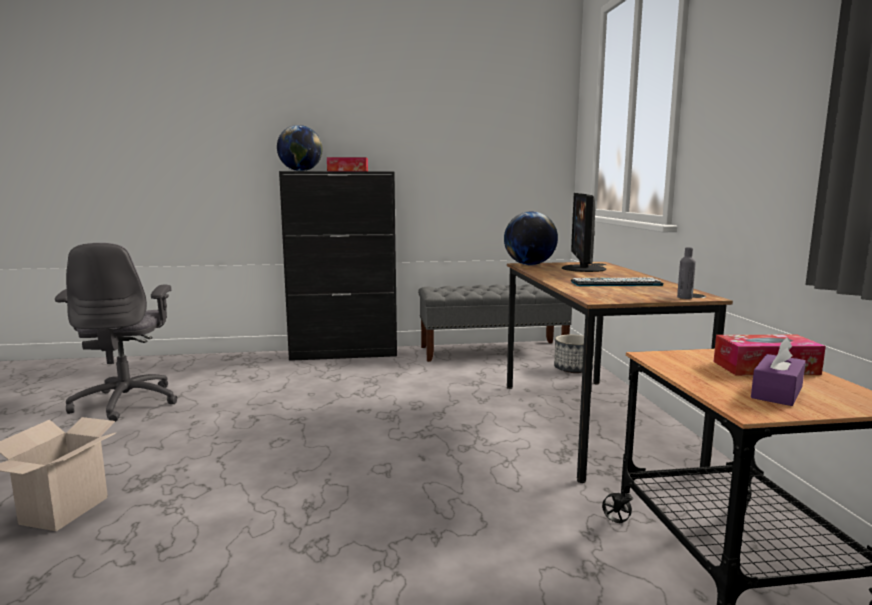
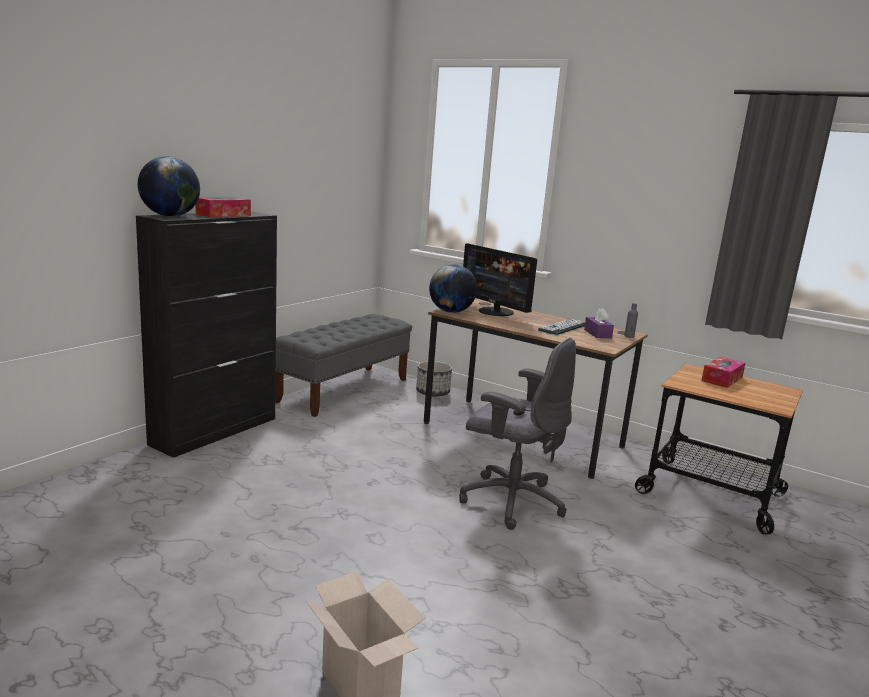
camera: 50 degrees left, 5 degrees up
grey office chair [55,243,177,422] -> grey office chair moved to [459,338,576,530]
purple tissue box [751,337,806,406] -> purple tissue box moved to [584,308,614,338]

